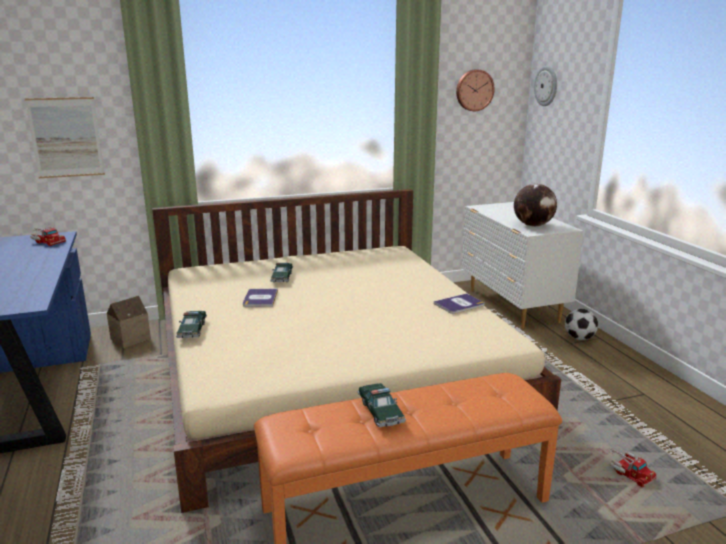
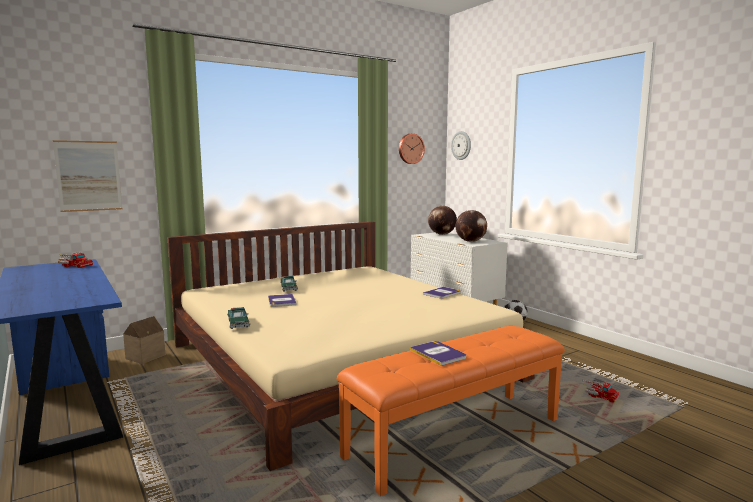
camera: 15 degrees left, 10 degrees down
toy car [357,383,406,427] -> book [410,341,466,366]
none -> globe [428,206,457,235]

